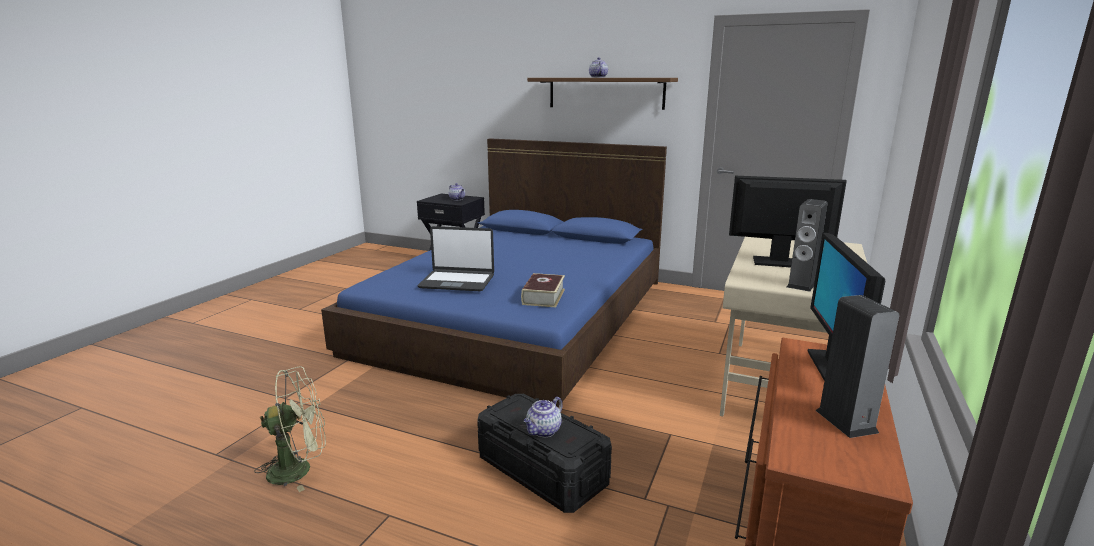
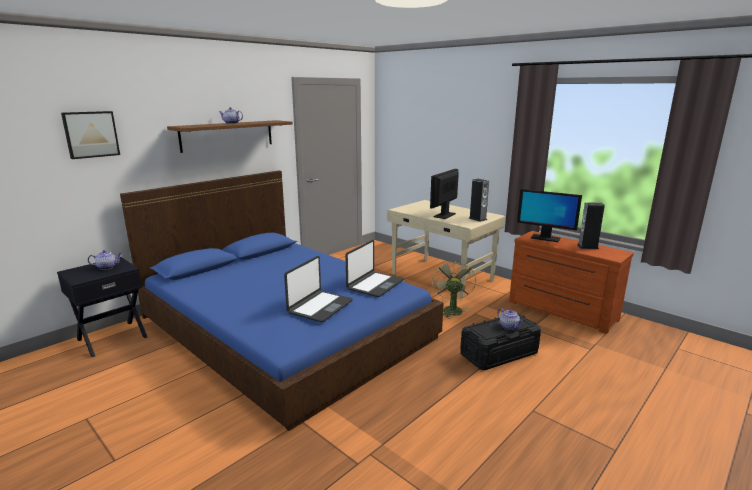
camera: 70 degrees left, 0 degrees up
green fan [254,366,326,492] -> green fan moved to [432,259,476,317]
book [521,273,565,307] -> laptop [345,240,403,297]
none -> picture [61,111,120,159]

